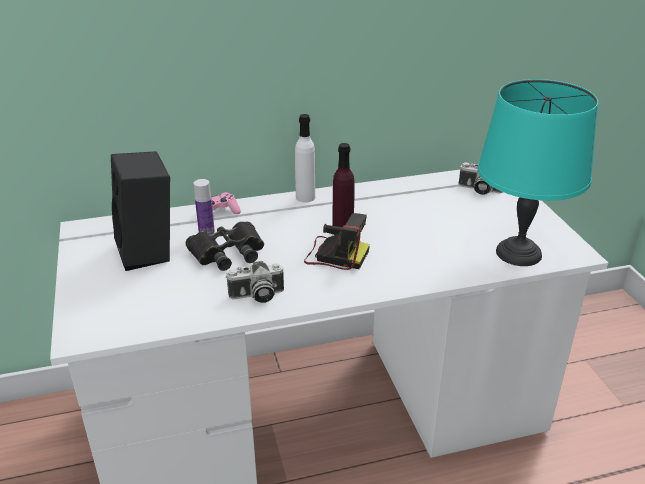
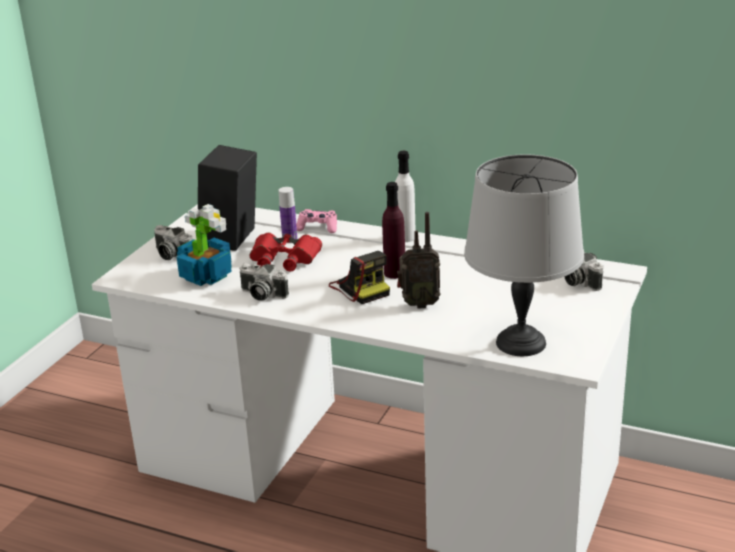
camera: 40 degrees right, 5 degrees down
black binoculars [186,221,264,271] -> red binoculars [249,232,322,272]
turquoise table lamp [478,79,598,266] -> grey table lamp [464,154,584,356]
none -> camera [154,225,193,260]
none -> potted plant [177,204,232,286]
none -> radio [397,212,441,309]

